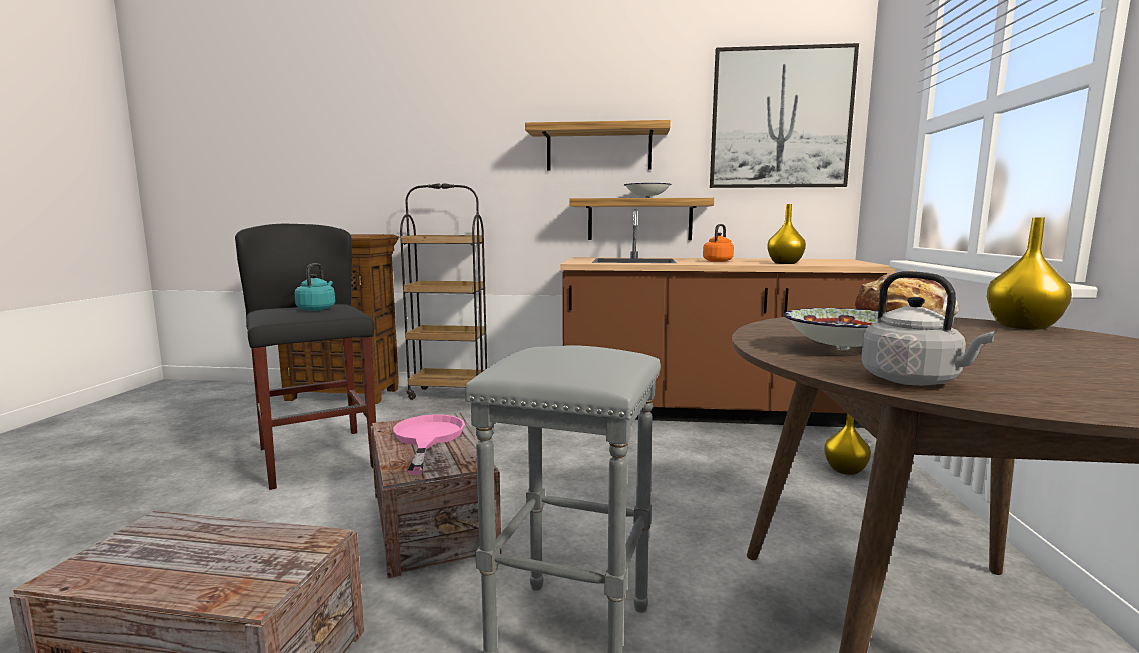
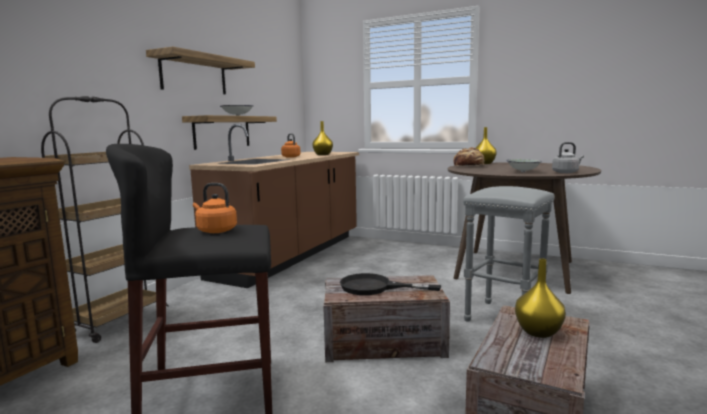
camera: 70 degrees left, 0 degrees up
turquoise kettle [294,263,335,311] -> orange kettle [193,183,237,233]
pink frying pan [393,414,465,475] -> black frying pan [340,273,441,295]
picture [710,43,859,188] -> none
yellow vase [824,413,871,475] -> yellow vase moved to [515,259,566,338]

